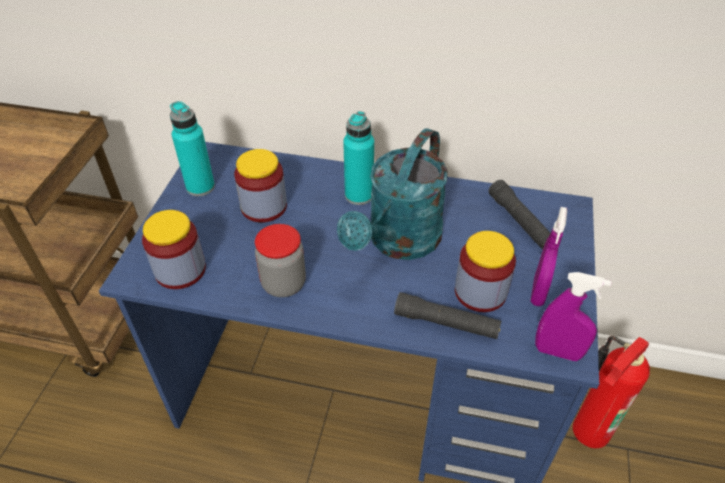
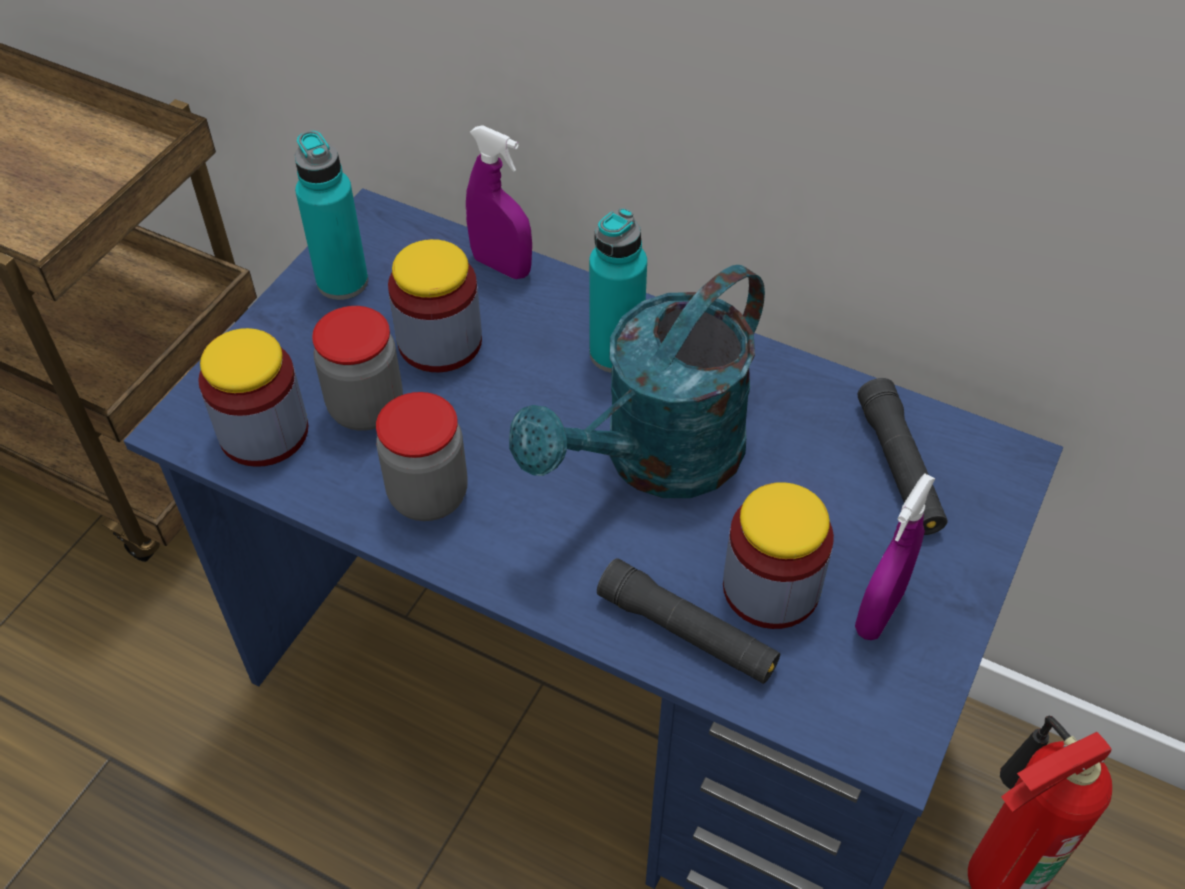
camera: 15 degrees right, 5 degrees up
purple spray bottle [535,272,612,361] -> purple spray bottle moved to [466,125,532,279]
none -> jar [312,306,403,430]

